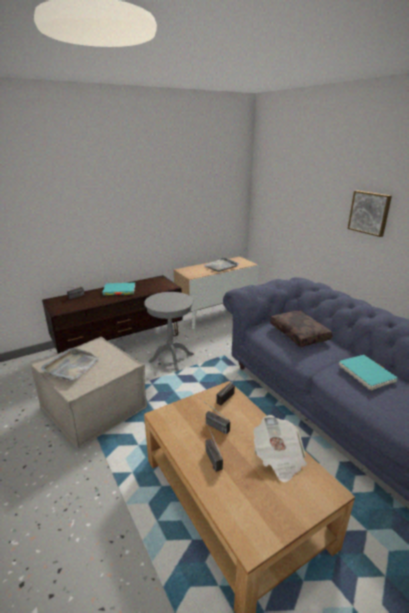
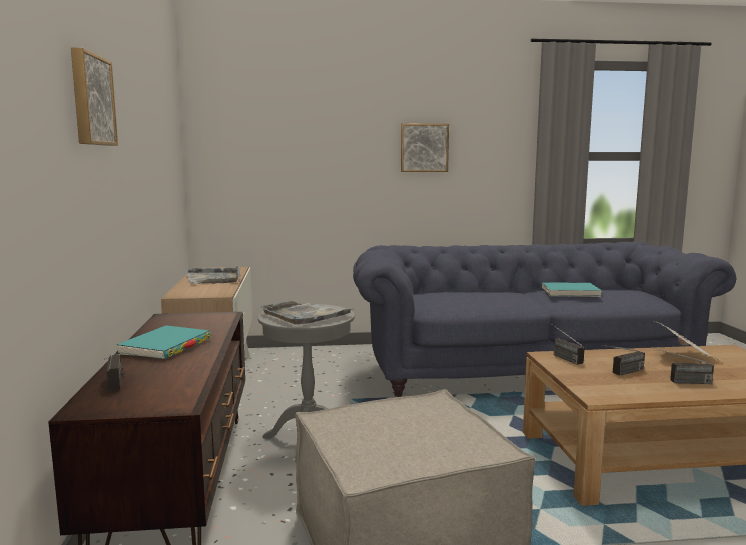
camera: 65 degrees left, 15 degrees down
grey tray [41,348,100,381] -> grey tray moved to [261,301,351,325]
brown pillow [270,310,332,347] -> none
none -> picture [71,48,118,146]

